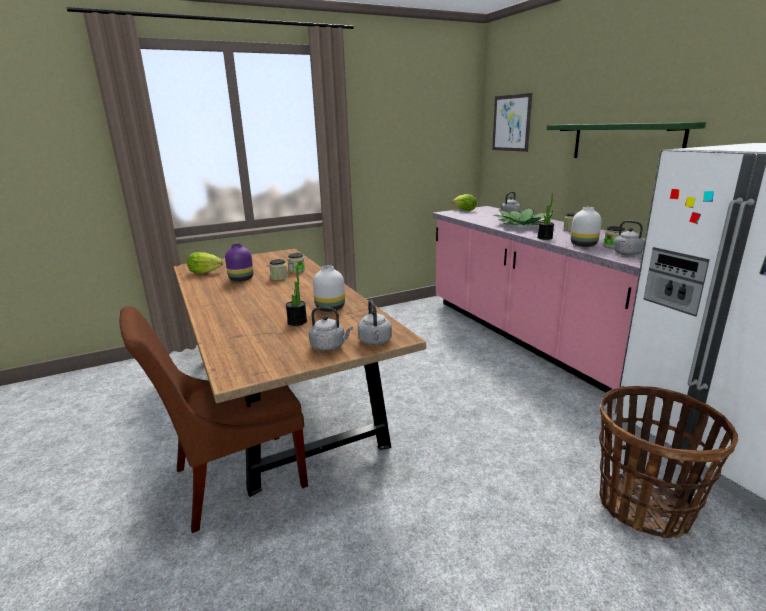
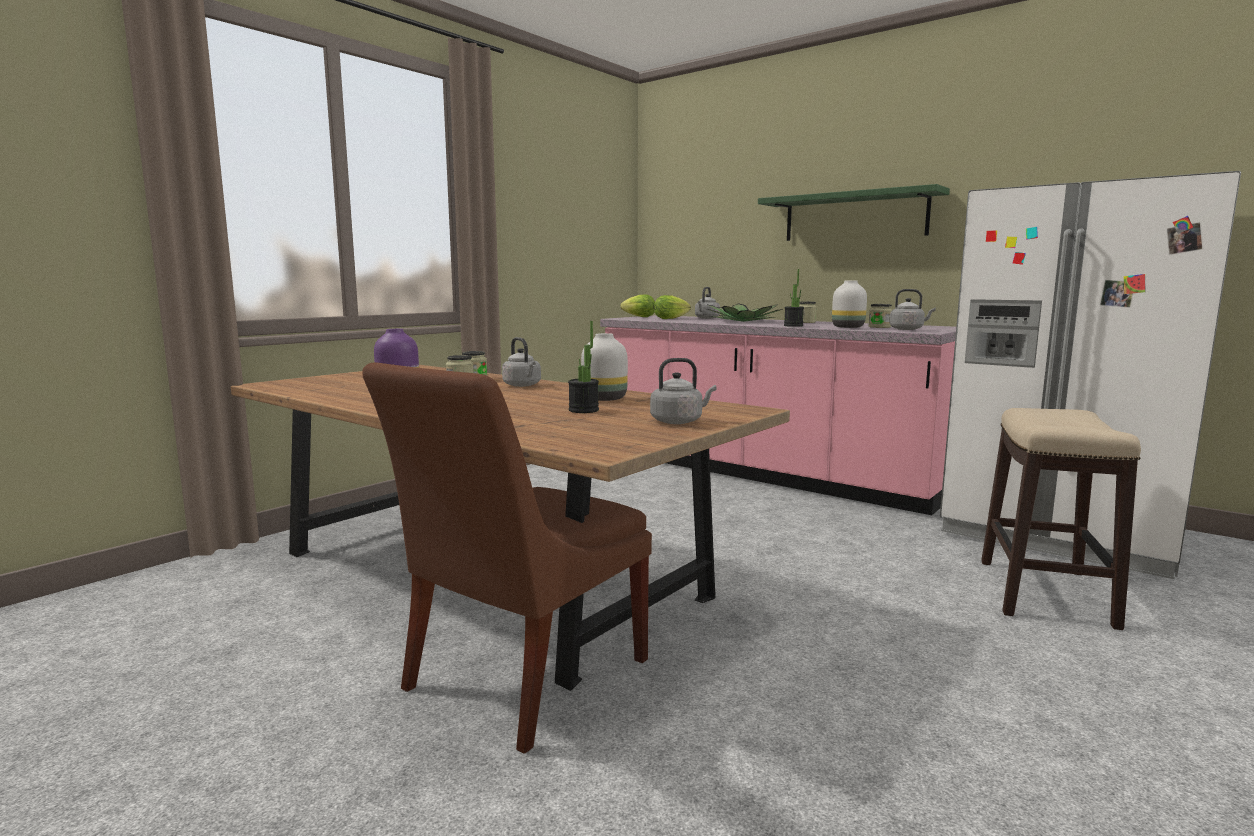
camera: 25 degrees left, 10 degrees down
lettuce [187,252,223,273] -> lettuce moved to [654,295,691,319]
grey kettle [358,300,392,345] -> grey kettle moved to [502,337,541,387]
picture [492,93,532,152] -> none
basket [599,386,738,538] -> stool [981,408,1141,630]

